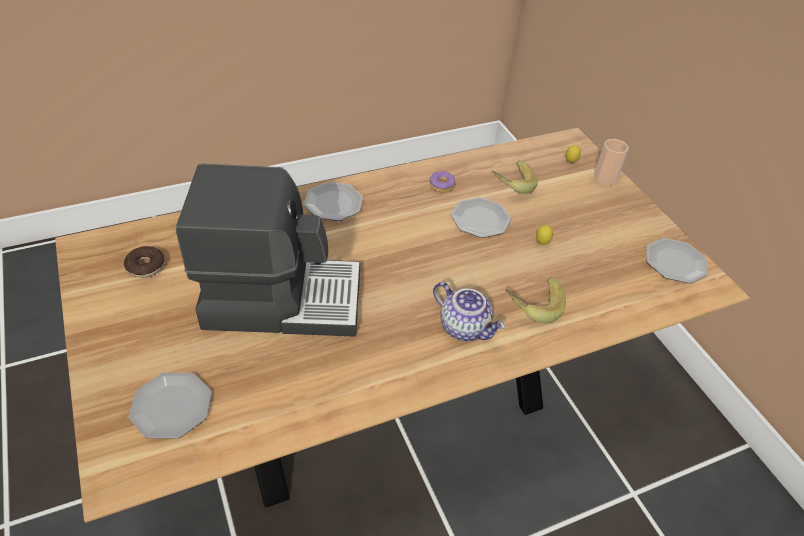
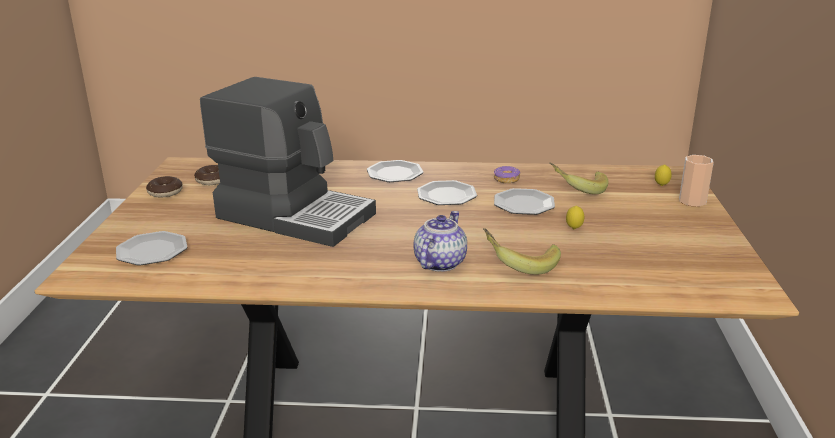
camera: 30 degrees right, 20 degrees down
teapot [433,282,505,341] -> teapot turned 135 degrees counterclockwise [414,211,467,272]
plate [646,238,708,283] -> plate moved to [417,180,477,205]
none -> donut [146,176,183,197]

